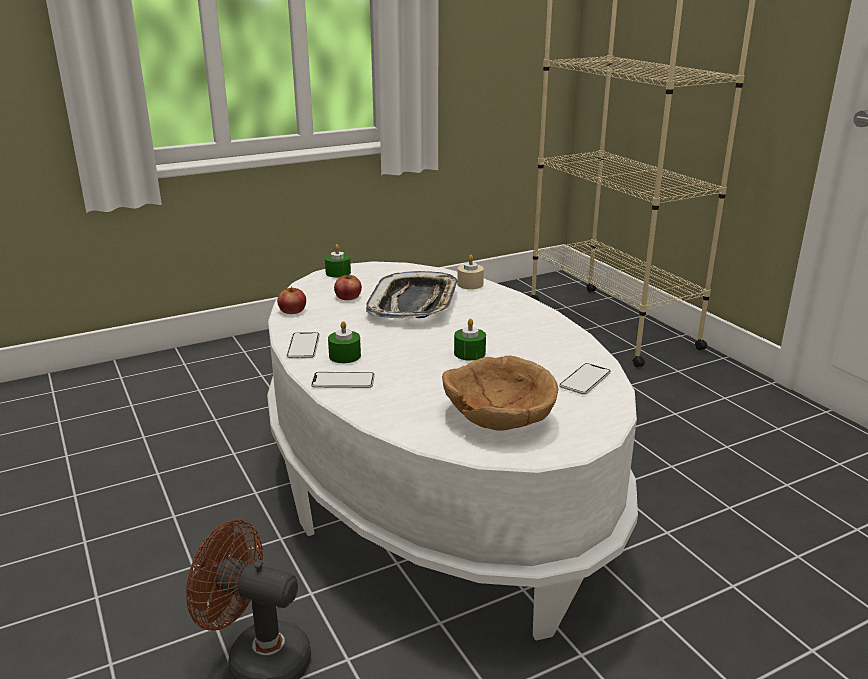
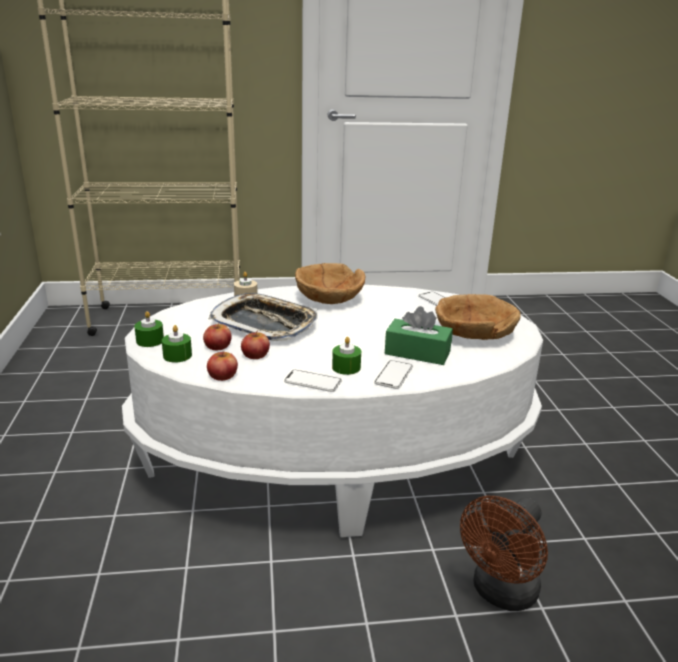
camera: 70 degrees left, 0 degrees up
green candle [454,319,486,361] -> green candle moved to [162,325,192,363]
none -> apple [241,330,270,359]
none -> brown bowl [295,263,365,304]
none -> green tissue box [385,306,453,365]

